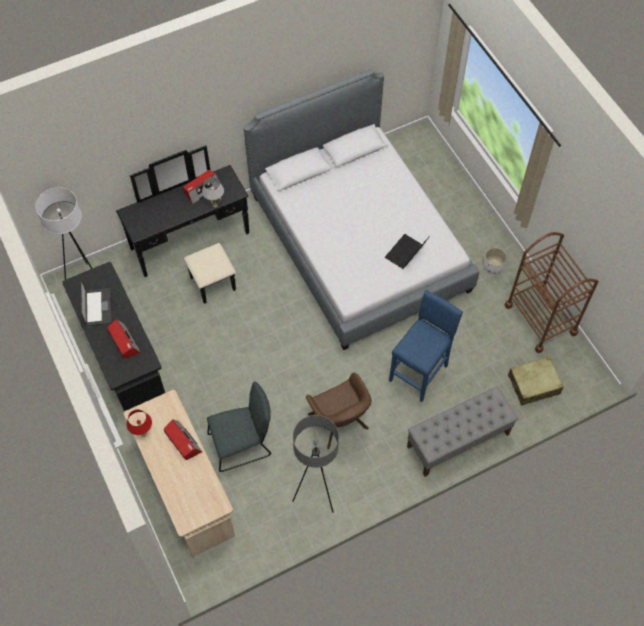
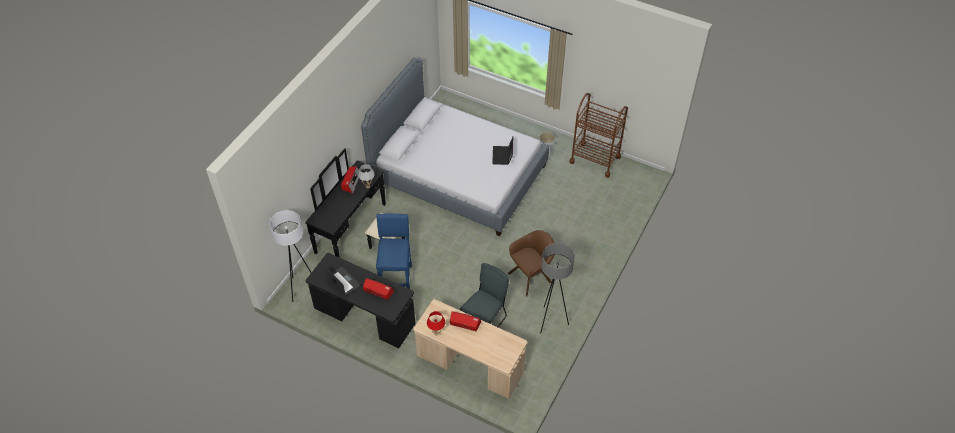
camera: 35 degrees left, 10 degrees down
brown armchair [306,373,372,449] -> brown armchair turned 60 degrees counterclockwise [507,230,555,296]
blue stool [389,290,463,402] -> blue stool moved to [376,214,412,289]
grey bench [407,386,518,477] -> none
beige suitcase [508,356,563,406] -> none

